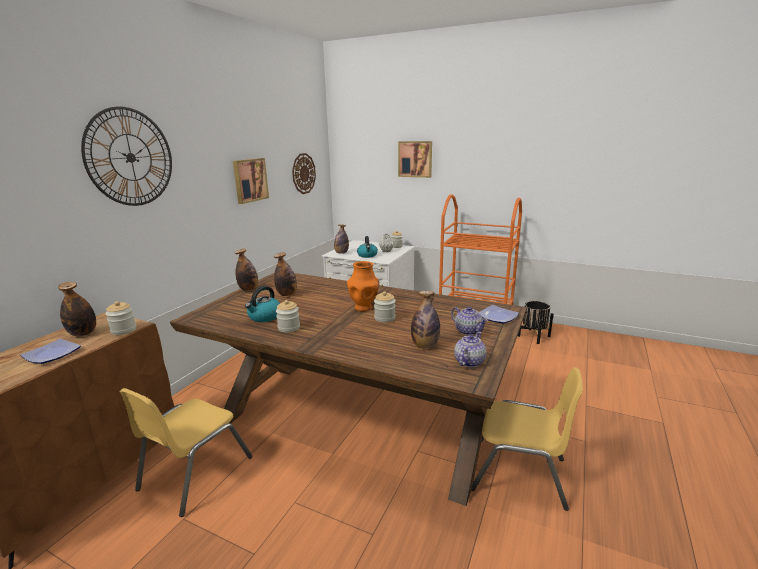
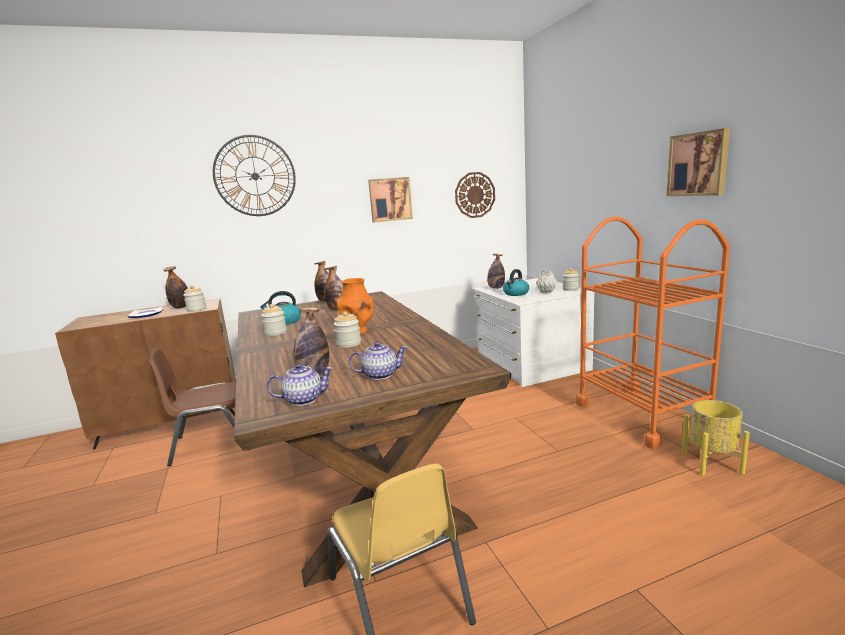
camera: 45 degrees right, 5 degrees down
yellow chair [120,388,252,517] -> brown chair [149,349,251,466]
picture [398,141,432,178] -> picture moved to [667,128,730,196]
teapot [451,307,488,335] -> teapot turned 105 degrees counterclockwise [349,342,407,380]
plate [478,305,519,323] -> none
black planter [517,301,553,344] -> yellow planter [681,400,750,476]

